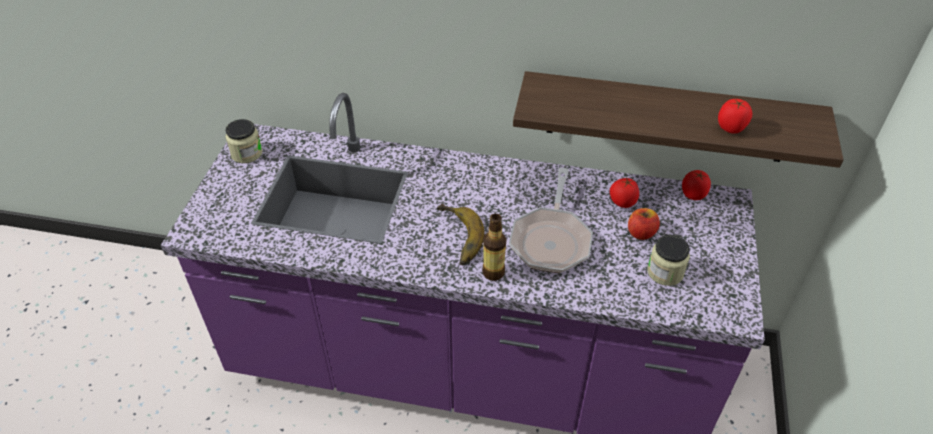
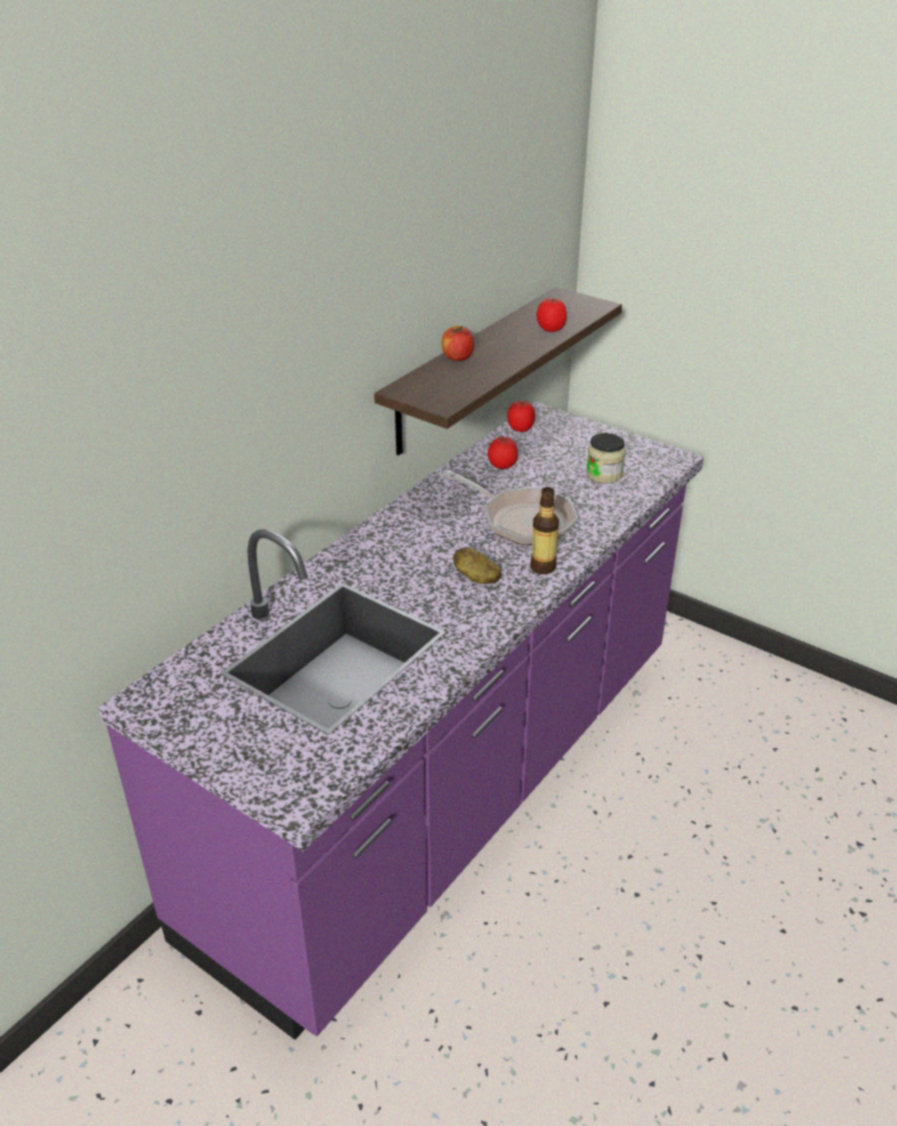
camera: 65 degrees left, 10 degrees down
jar [225,119,262,163] -> none
banana [437,204,485,266] -> potato [453,547,501,584]
apple [628,208,660,240] -> apple moved to [442,326,474,361]

